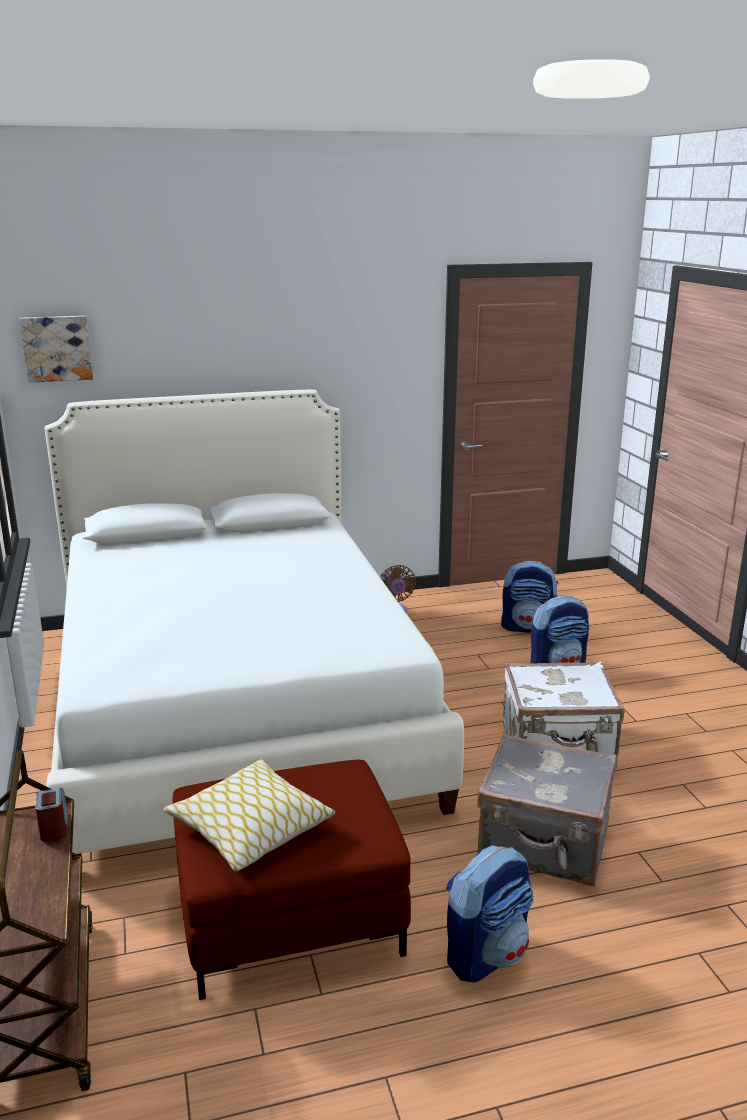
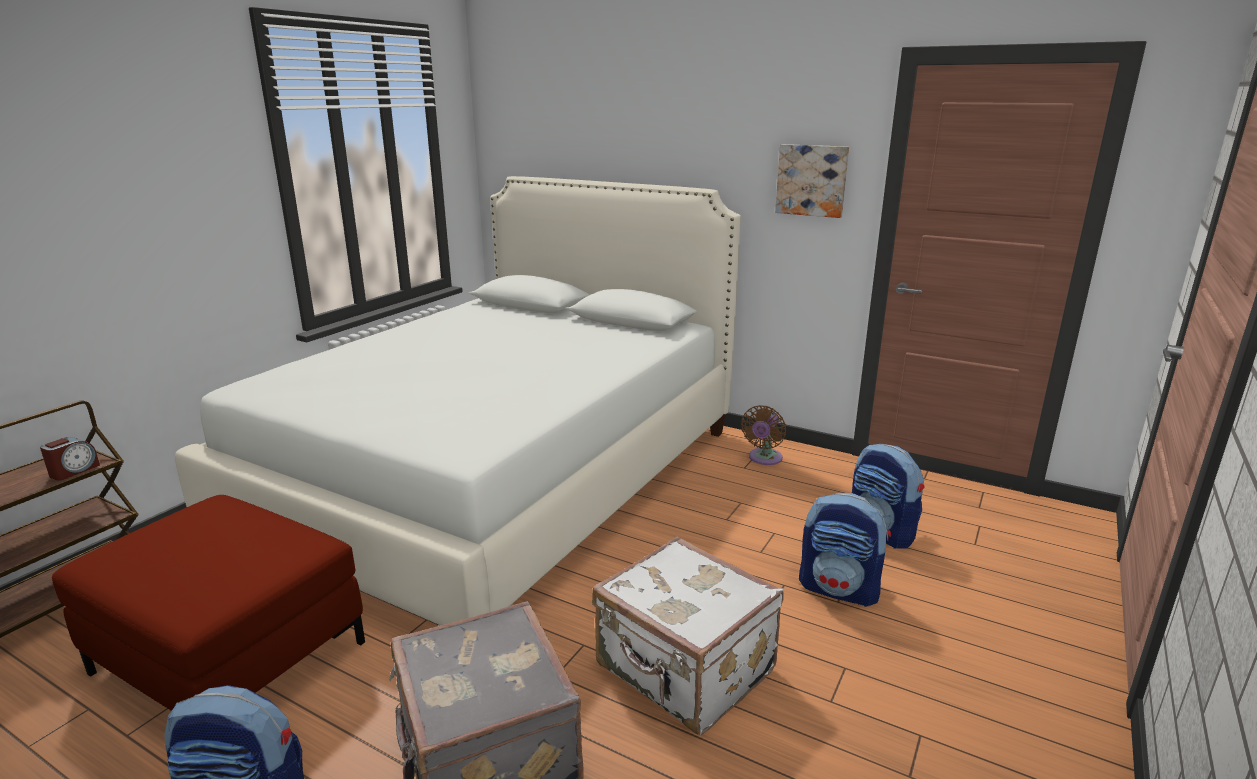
camera: 45 degrees right, 0 degrees up
picture [20,316,93,383] -> picture moved to [775,144,849,218]
pillow [164,759,335,871] -> none

